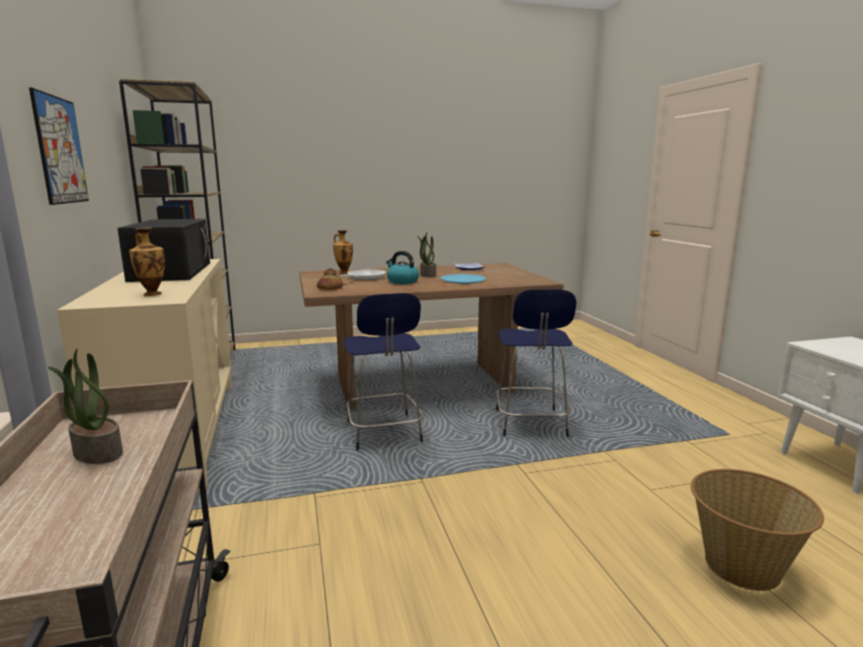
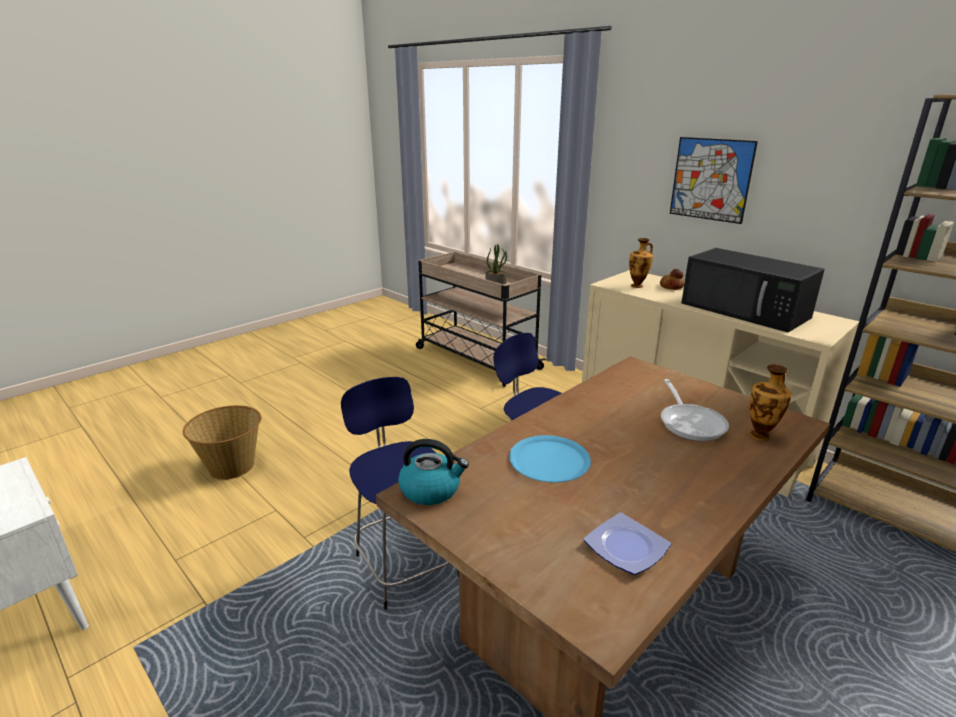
camera: 150 degrees right, 10 degrees up
bread [317,268,343,290] -> bread moved to [660,269,685,290]
kettle [386,251,419,284] -> kettle moved to [398,439,469,505]
potted plant [417,232,436,277] -> none

